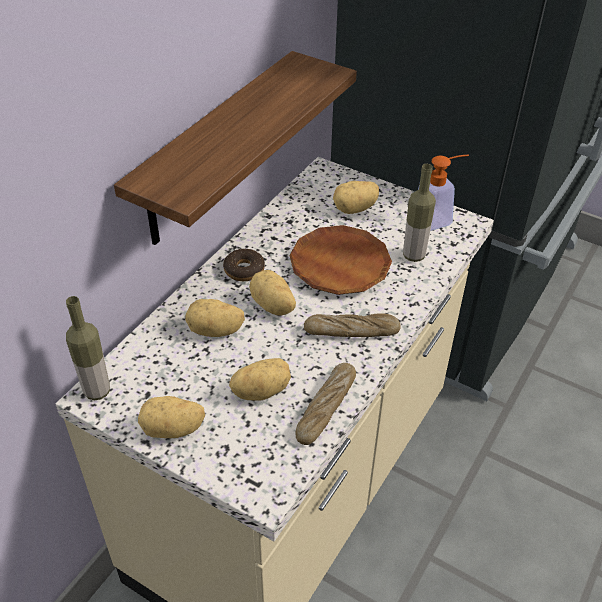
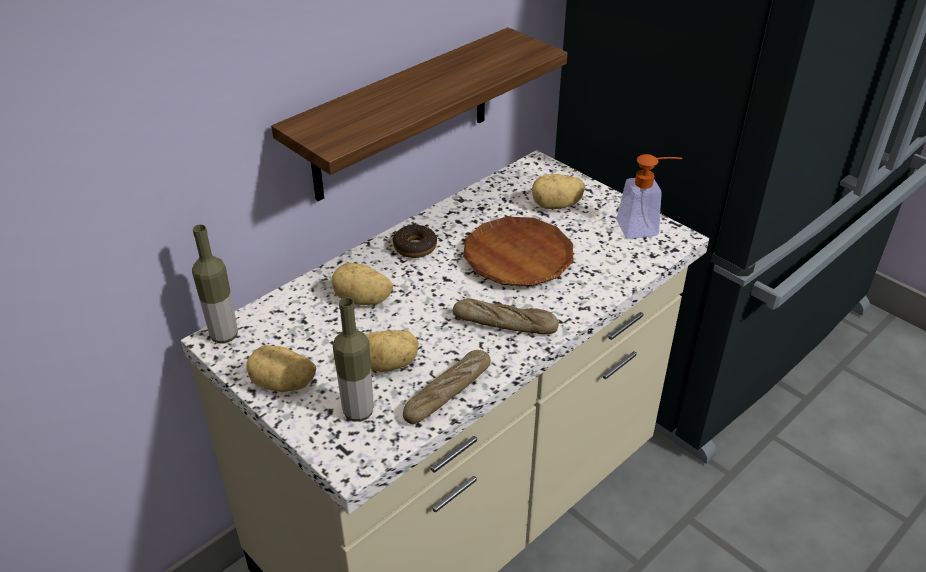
camera: 15 degrees right, 5 degrees down
potato [249,270,296,316] -> none
bottle [403,164,436,262] -> bottle moved to [333,297,374,422]

